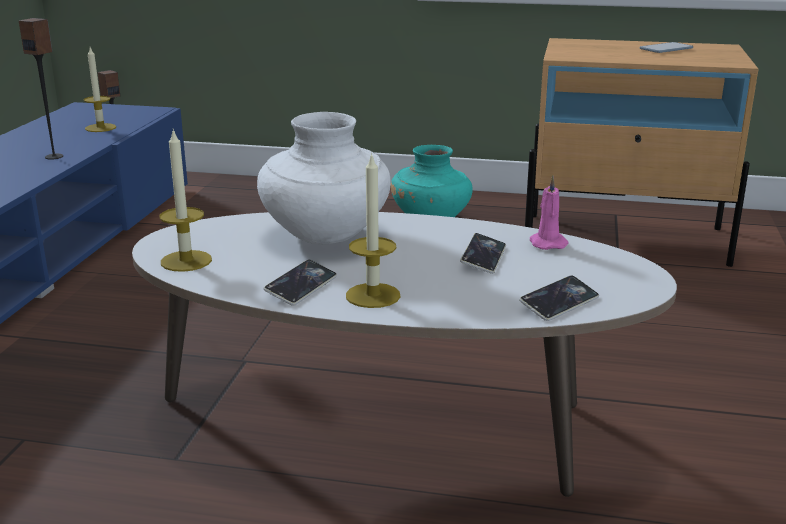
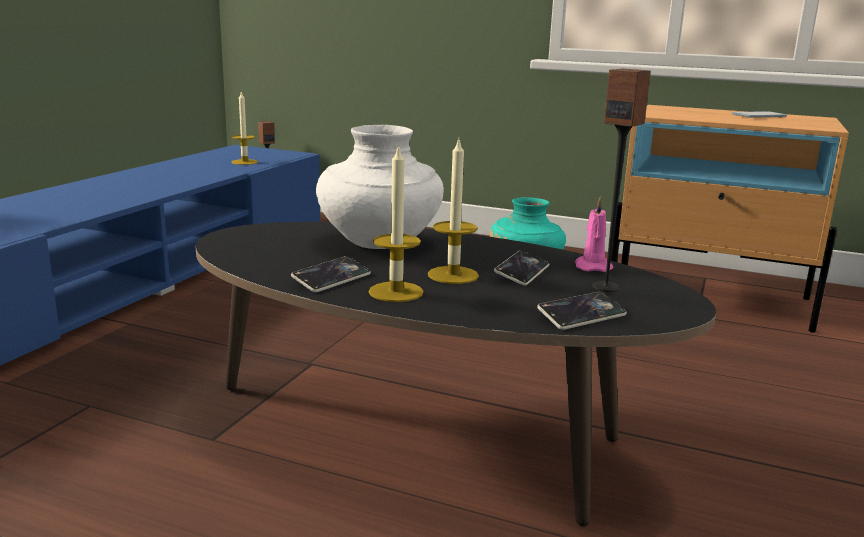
camera: 10 degrees right, 5 degrees down
speaker [19,18,63,160] -> speaker moved to [592,69,651,292]
white coffee table [132,212,677,497] -> black coffee table [196,222,716,527]
candle [159,129,212,272] -> candle moved to [428,137,479,284]

